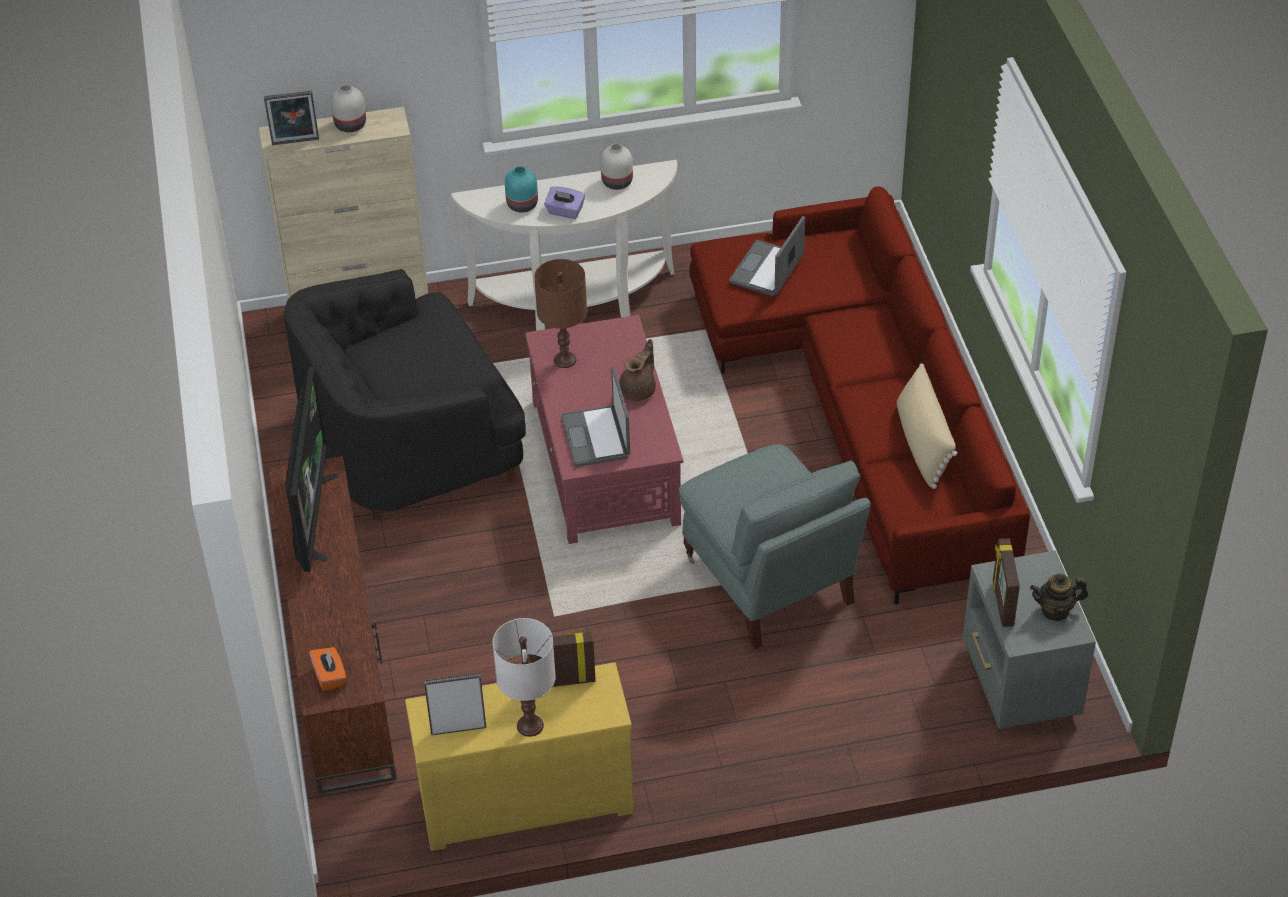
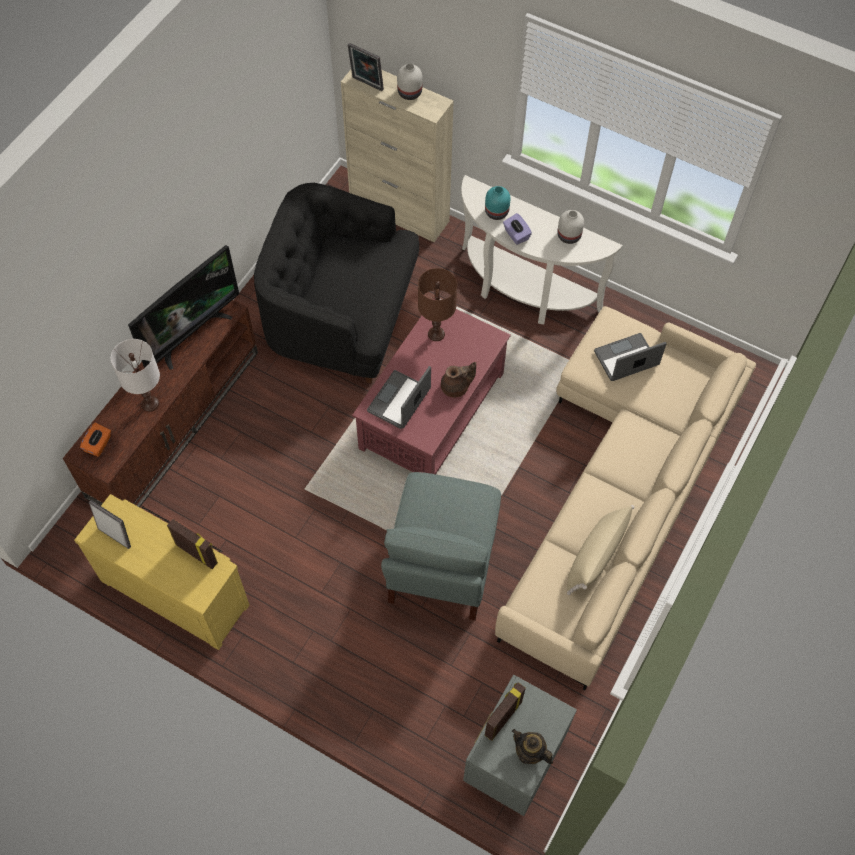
camera: 40 degrees right, 15 degrees up
white table lamp [493,618,556,737] -> white table lamp moved to [111,339,160,412]
red sofa [689,187,1030,604] -> beige sofa [495,306,756,690]

